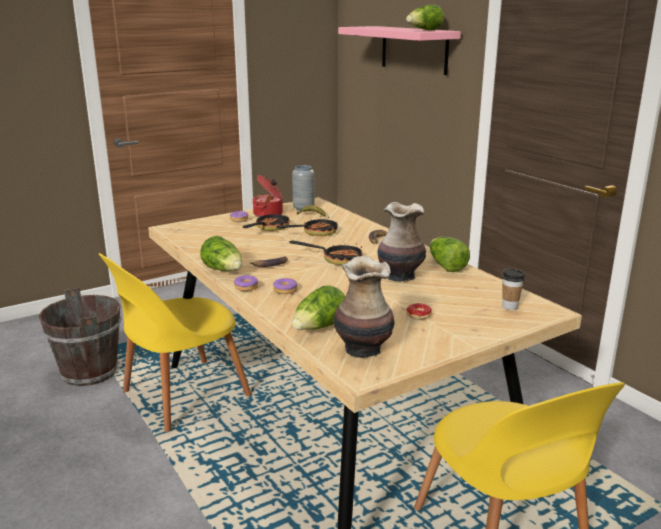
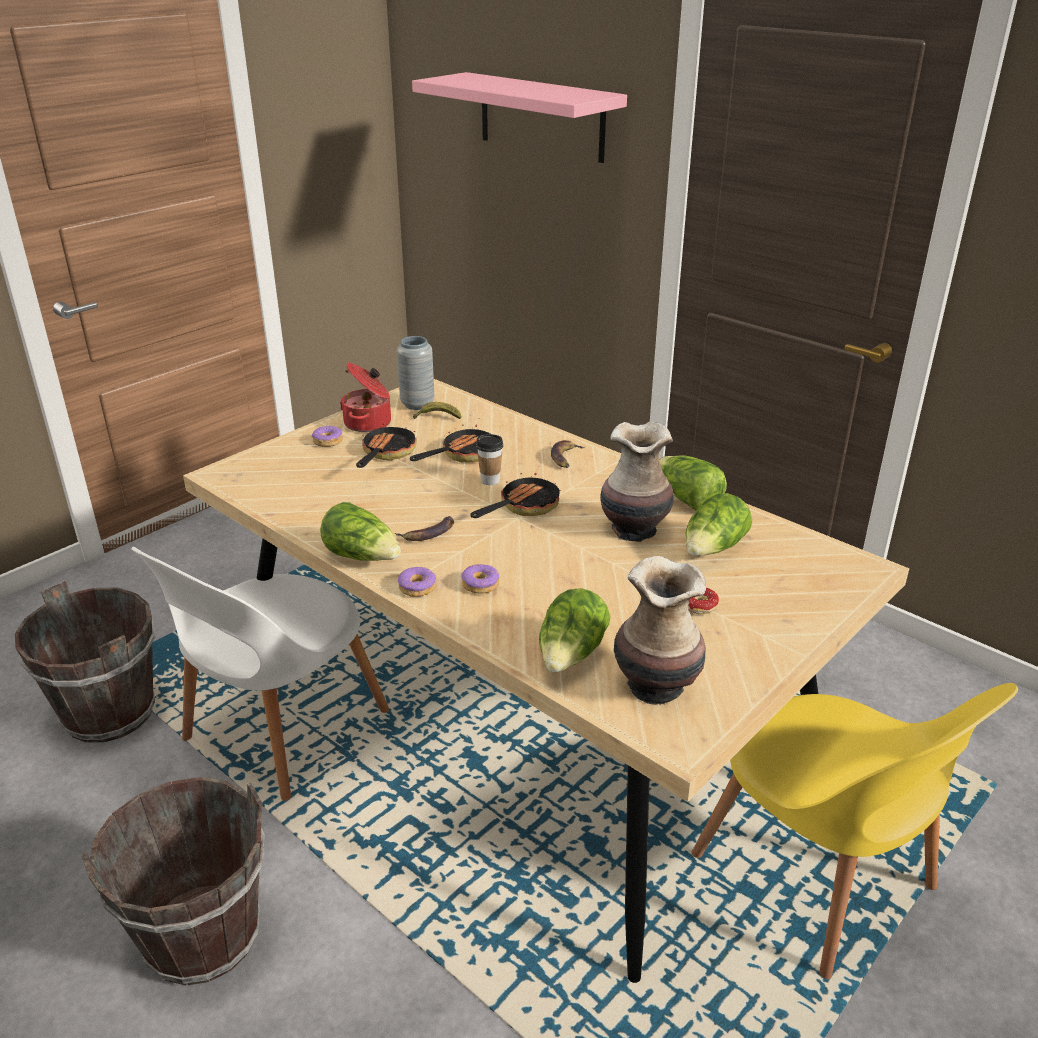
camera: 15 degrees left, 10 degrees up
yellow chair [99,253,251,432] -> white chair [131,547,389,801]
frying pan [289,241,362,265] -> frying pan turned 45 degrees counterclockwise [470,473,561,518]
lettuce [406,5,444,30] -> lettuce moved to [686,493,752,556]
cup [502,269,525,310] -> cup moved to [476,434,503,485]
none -> brown bucket [81,777,265,985]

